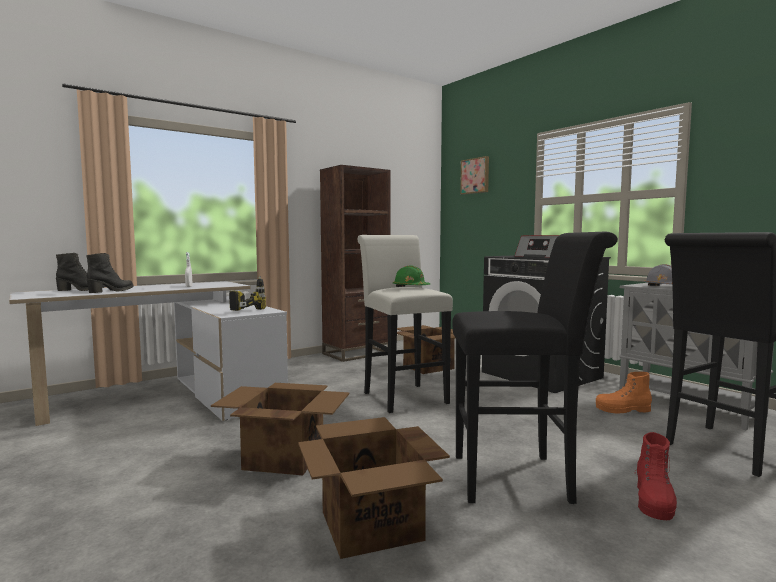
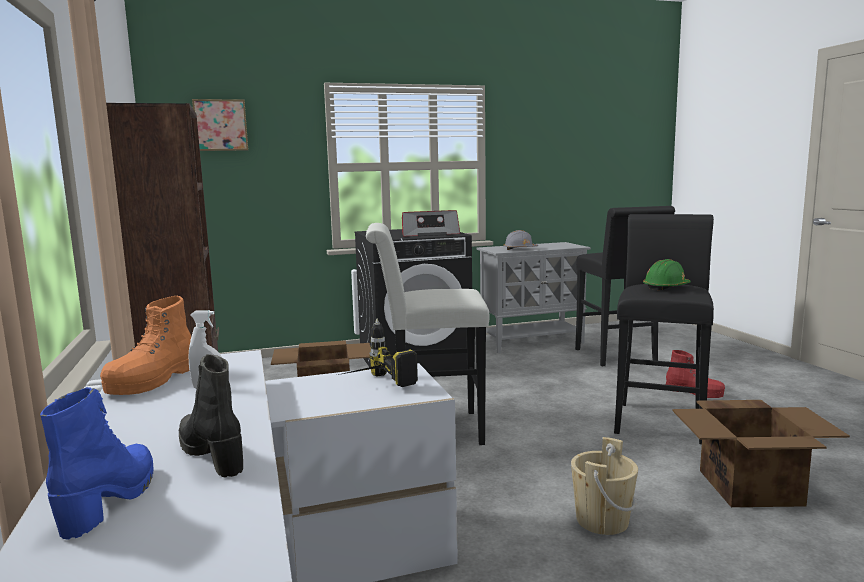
camera: 70 degrees left, 5 degrees up
black boot [56,253,106,291] -> blue boot [40,387,153,540]
cardboard box [211,383,349,475] -> beige bucket [571,437,638,535]
green hard hat [393,265,430,287] -> green hard hat moved to [643,259,691,290]
orange boot [596,372,652,413] -> orange boot moved to [100,296,191,395]

